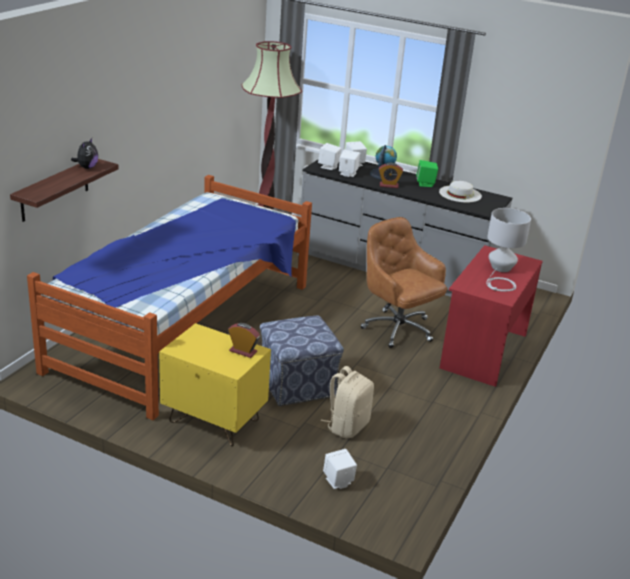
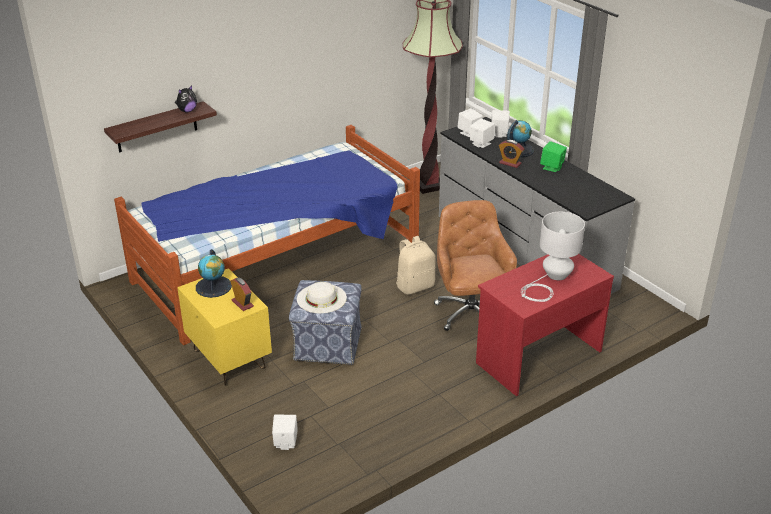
camera: 30 degrees right, 5 degrees up
beige backpack [320,366,374,438] -> beige backpack moved to [396,236,436,295]
white hat [439,181,482,202] -> white hat moved to [297,282,347,314]
none -> globe [196,249,232,298]

